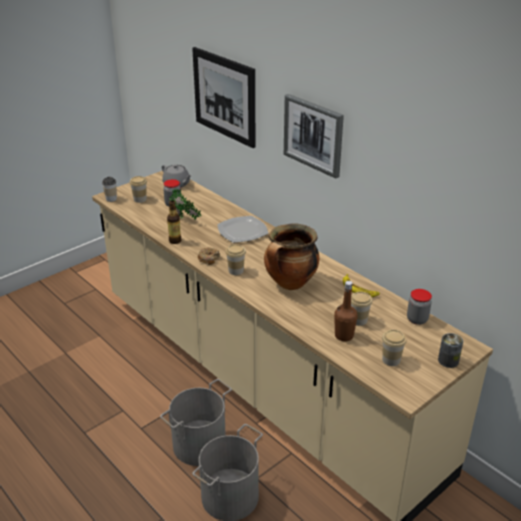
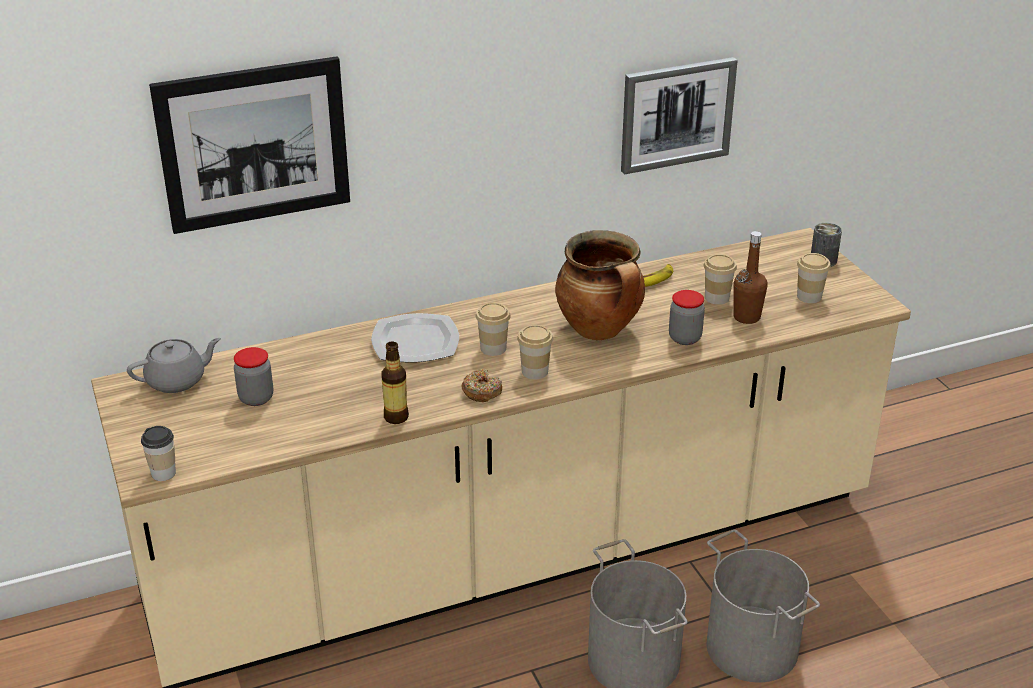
camera: 70 degrees left, 0 degrees up
cup [130,176,147,203] -> cup moved to [476,303,511,356]
potted plant [169,188,201,220] -> none
picture [284,94,344,179] -> picture moved to [621,57,738,174]
jar [407,289,432,325] -> jar moved to [669,290,705,345]

